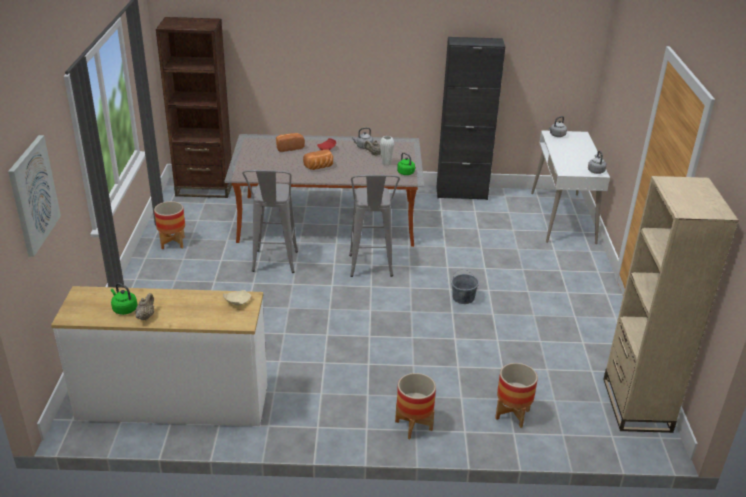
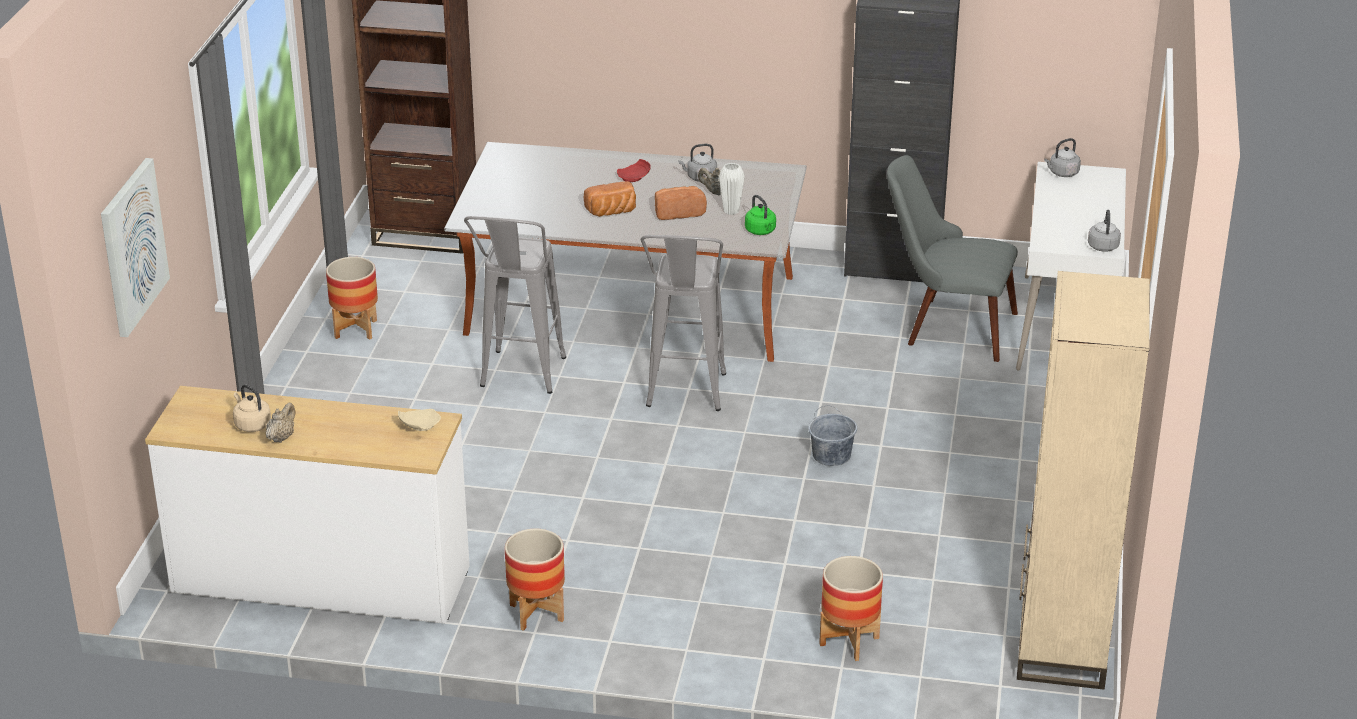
camera: 10 degrees right, 0 degrees up
green kettle [111,283,137,315] -> beige kettle [233,384,271,432]
bread [276,133,305,152] -> bread moved to [655,186,707,220]
planter [395,373,436,439] -> planter moved to [505,529,565,631]
none -> grey chair [887,155,1018,362]

